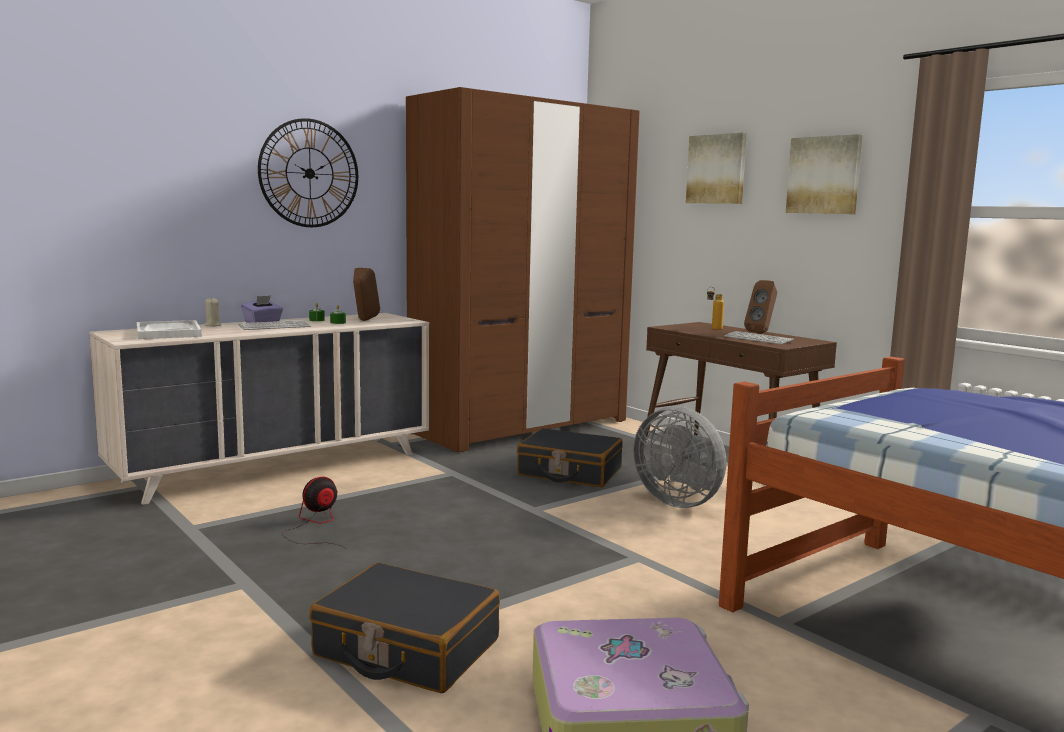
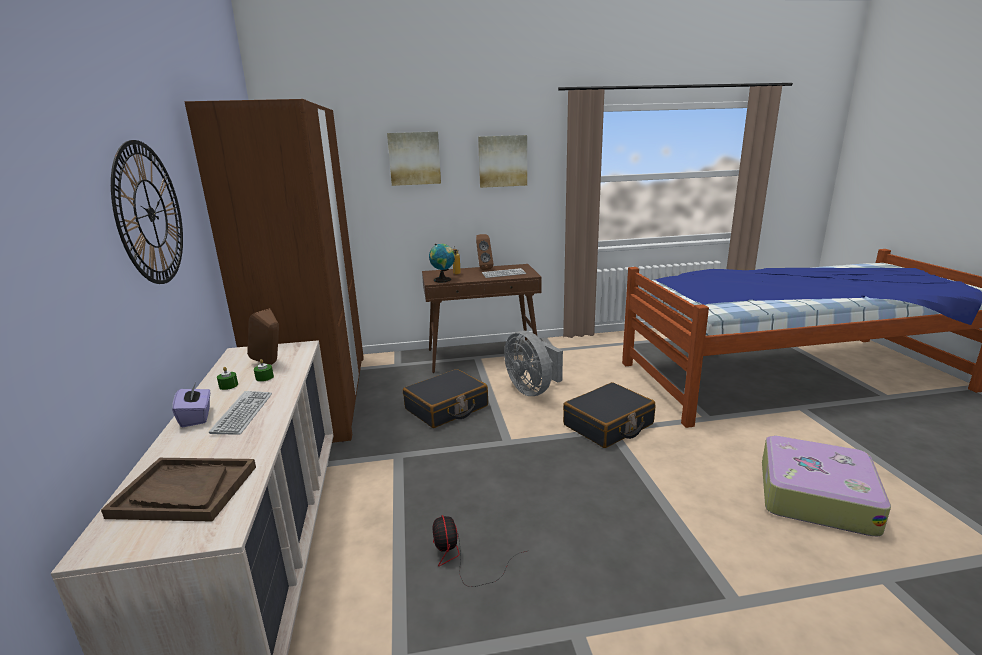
camera: 60 degrees left, 10 degrees up
white tray [137,320,202,339] -> brown tray [101,458,256,522]
beige candle [204,297,221,326] -> none
black suitcase [309,562,500,693] -> black suitcase moved to [563,382,655,448]
grey fan [633,406,726,508] -> grey fan turned 75 degrees clockwise [504,331,563,396]
none -> globe [429,244,455,283]

